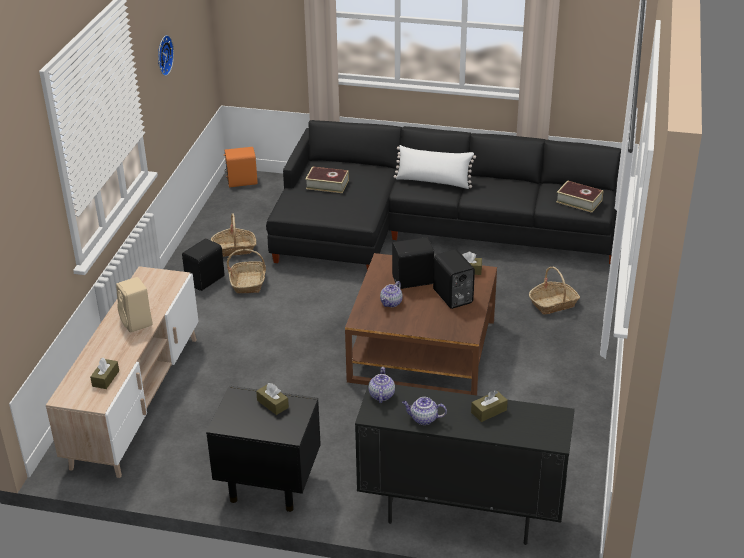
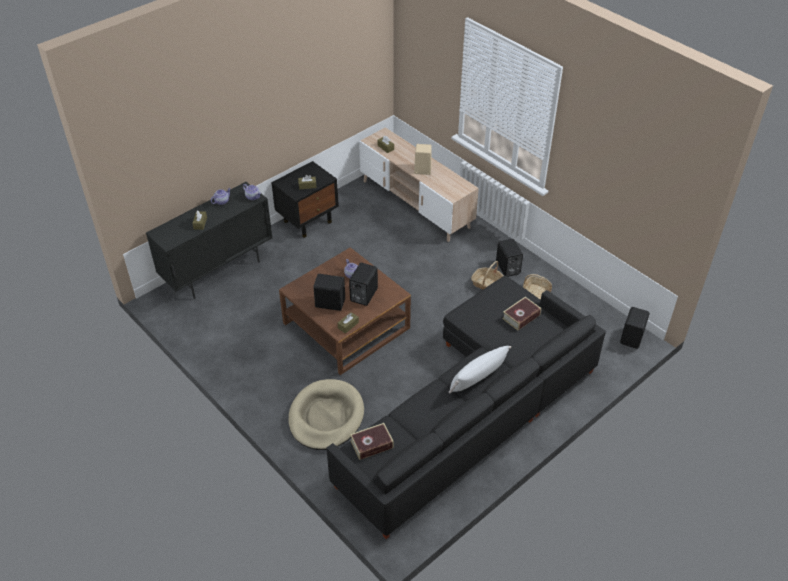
camera: 125 degrees right, 10 degrees up
wall clock [158,35,174,76] -> none
orange speaker [223,147,258,187] -> black speaker [620,307,650,349]
basket [529,267,580,315] -> beige dog bed [289,379,364,450]

